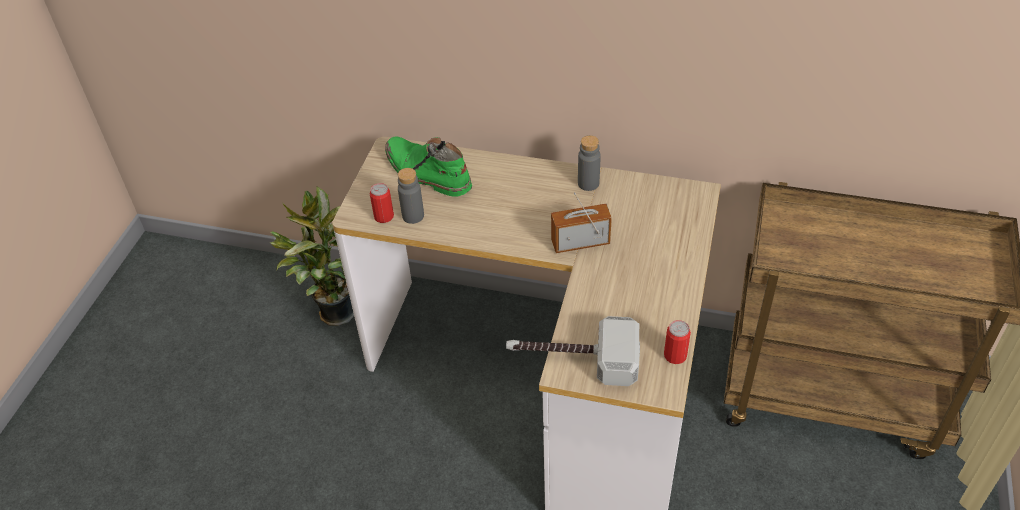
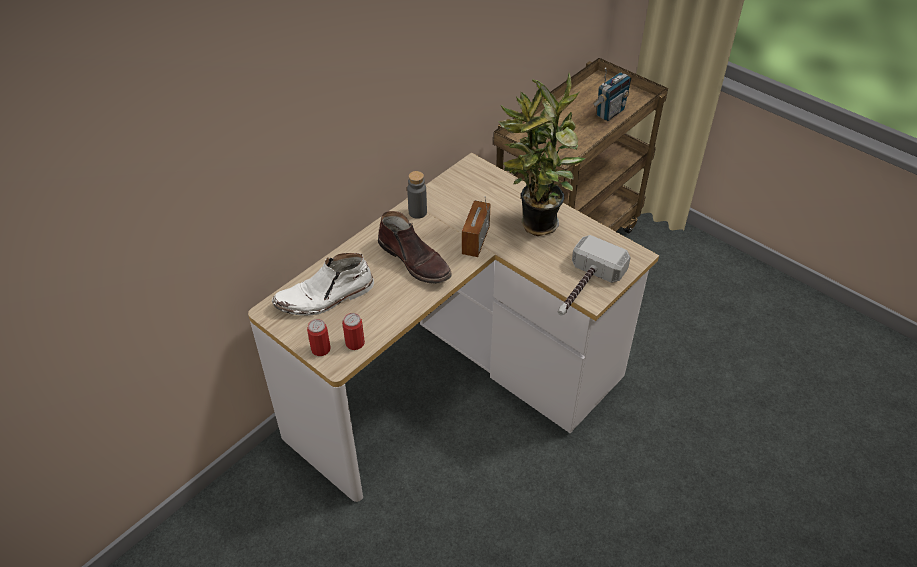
camera: 65 degrees left, 0 degrees up
potted plant [270,186,354,326] -> potted plant moved to [498,73,586,236]
green boot [385,137,472,196] -> white boot [272,253,374,316]
grey bottle [398,168,424,224] -> none
can [664,320,691,364] -> can moved to [307,319,331,356]
none -> brown boot [378,211,452,284]
none -> radio [593,67,631,121]

